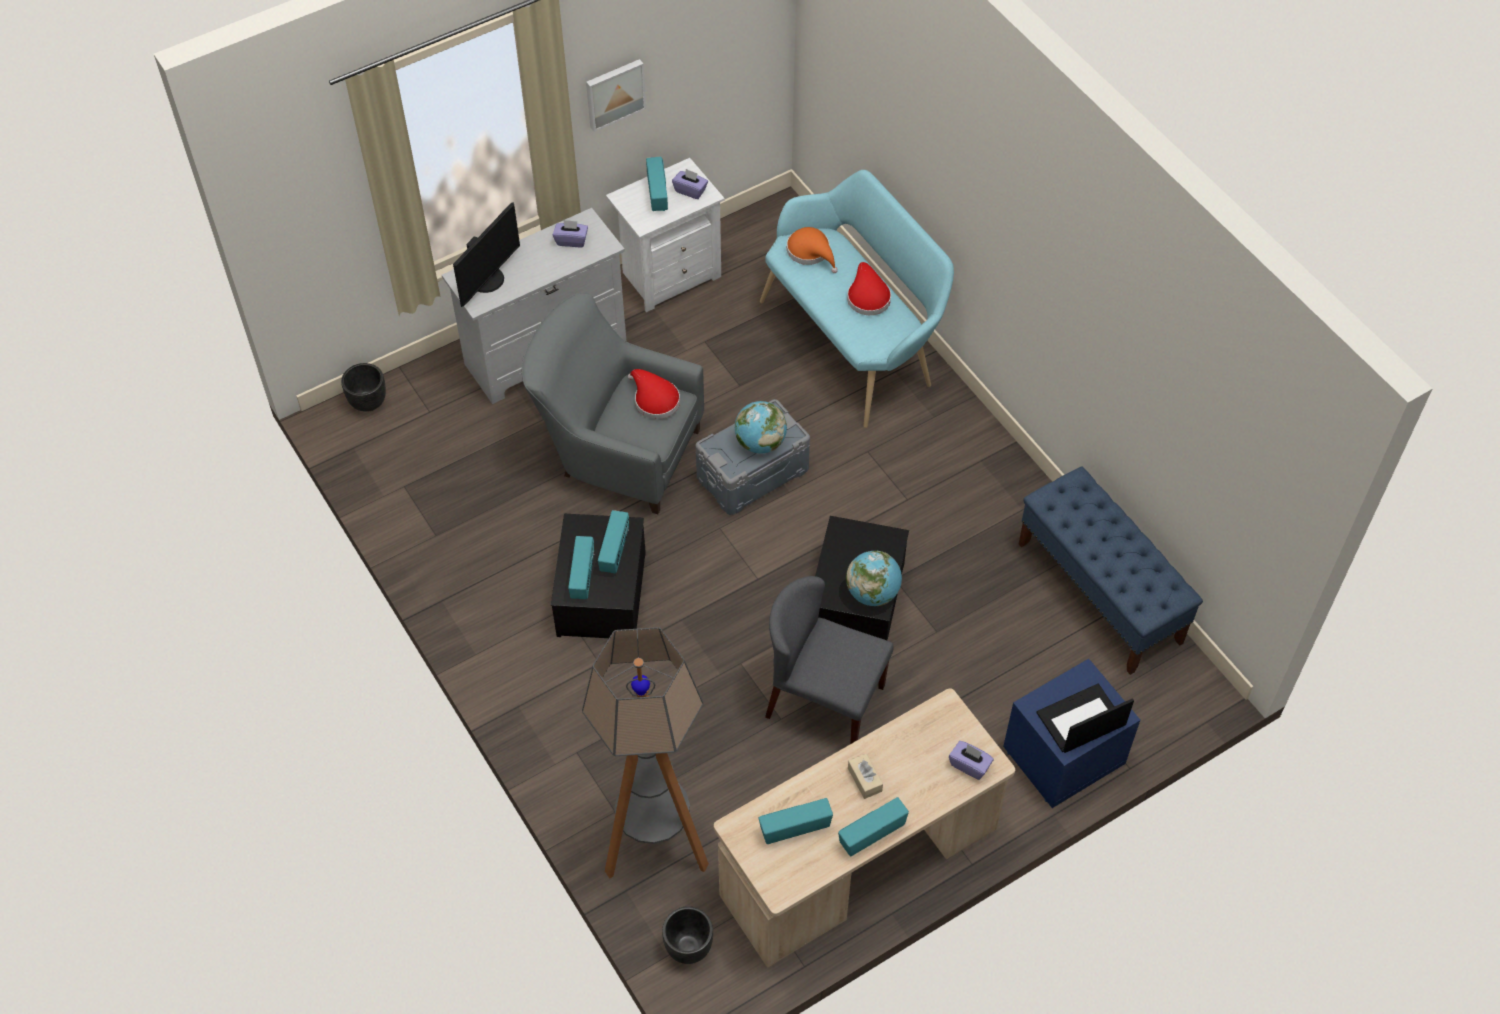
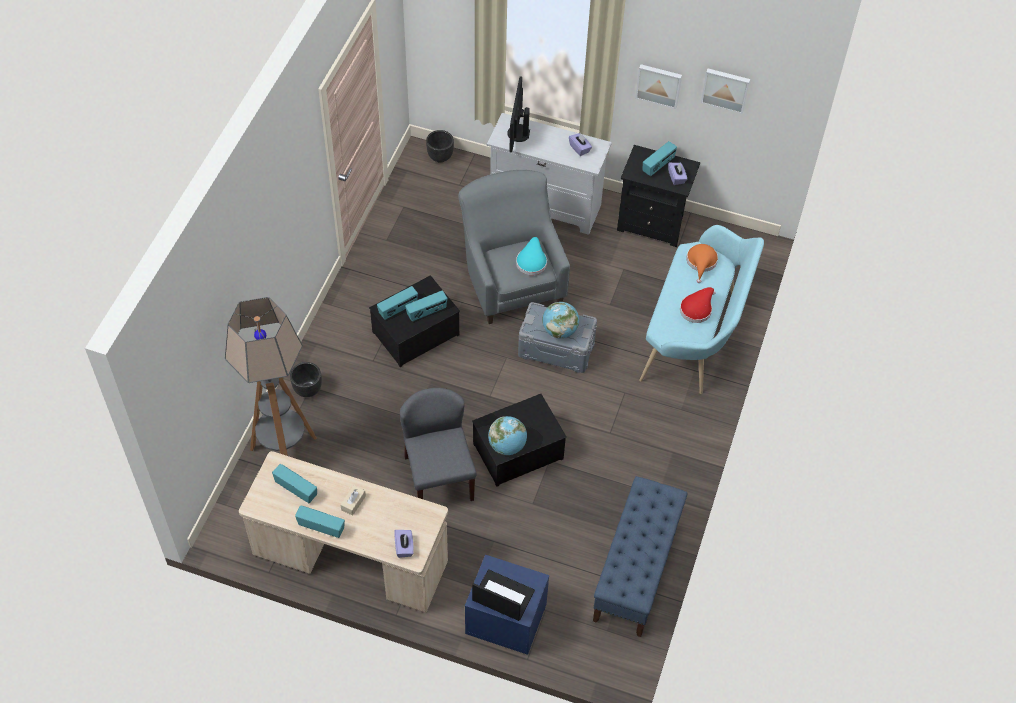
camera: 50 degrees right, 0 degrees up
monitor [453,202,520,307] -> monitor turned 105 degrees clockwise [507,76,530,153]
white nightstand [606,158,725,312] -> black nightstand [617,145,700,247]
red hat [628,369,680,419] -> turquoise hat [516,237,547,275]
black planter [662,906,713,964] -> black planter moved to [290,362,322,397]
none -> picture [701,68,750,114]

